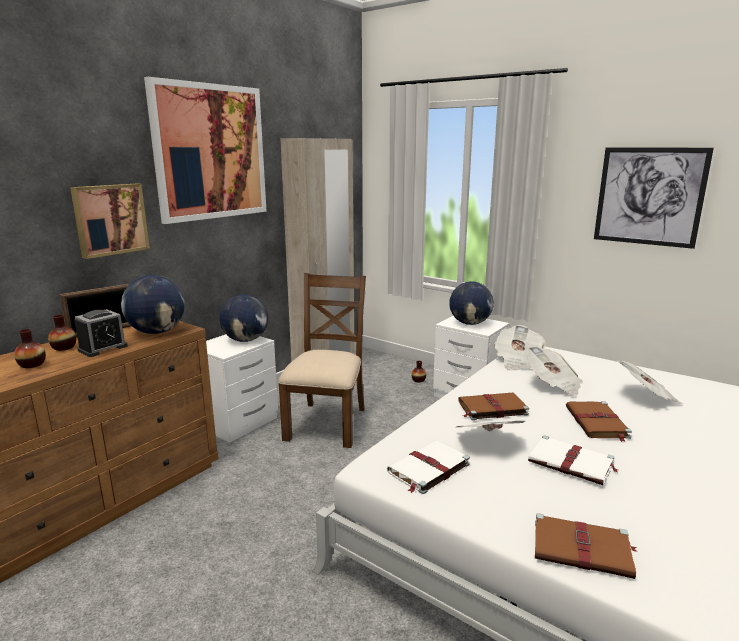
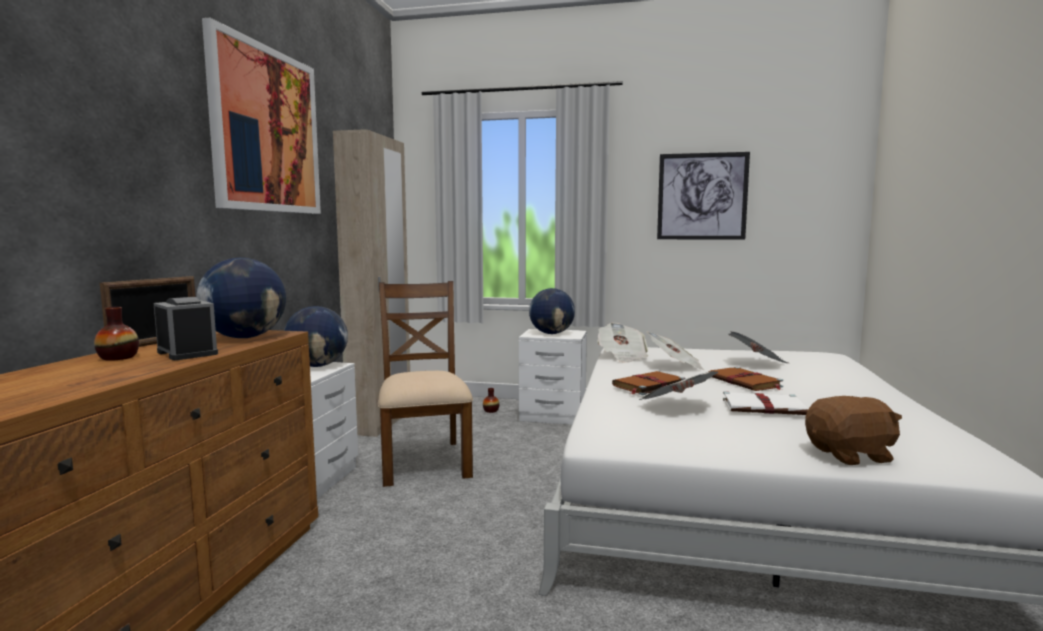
camera: 25 degrees left, 10 degrees down
vase [14,329,46,368] -> none
picture [70,184,150,259] -> none
alarm clock [74,309,128,357] -> alarm clock turned 60 degrees counterclockwise [154,297,218,360]
white book [387,441,470,494] -> none
brown book [535,513,638,579] -> brown plush toy [805,396,902,465]

